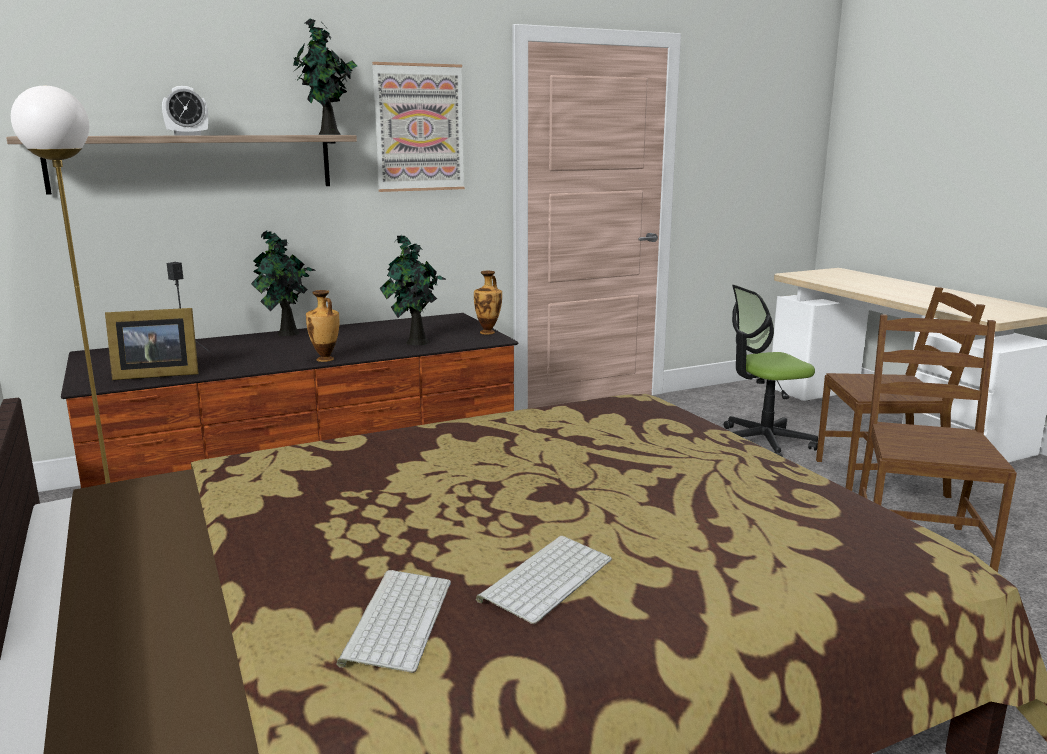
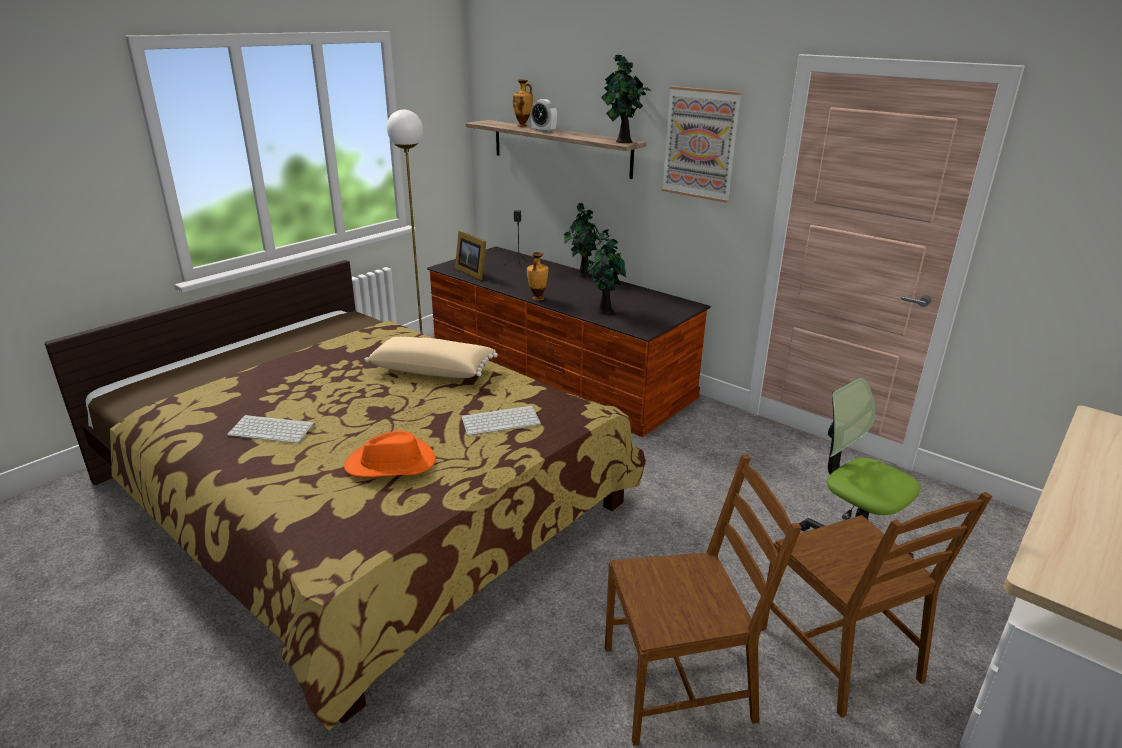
camera: 65 degrees right, 10 degrees up
keyboard [336,570,451,673] -> keyboard moved to [461,405,541,436]
vase [474,270,502,335] -> vase moved to [513,79,533,127]
none -> orange hat [344,431,436,478]
none -> beige pillow [364,337,498,378]

